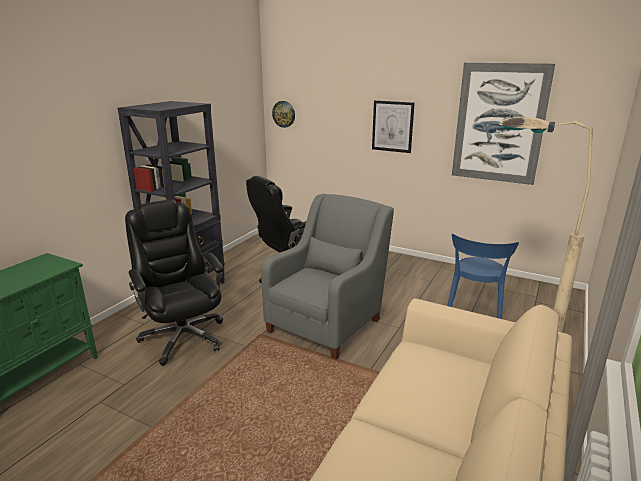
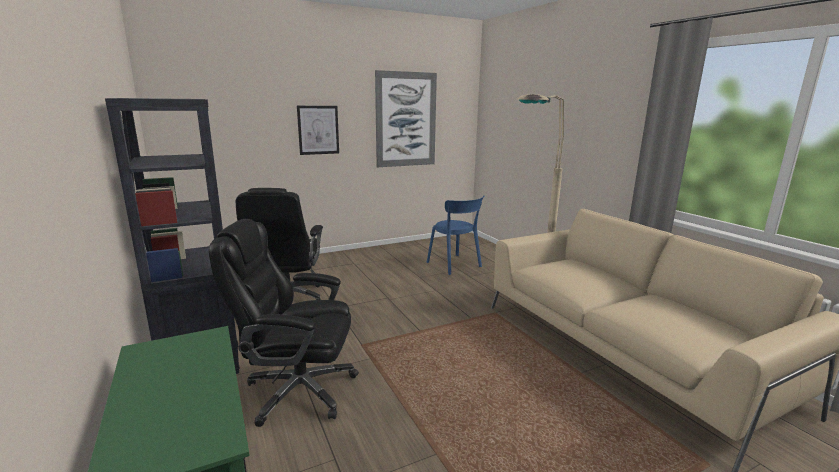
camera: 55 degrees left, 5 degrees down
grey armchair [261,194,394,360] -> none
wall clock [272,101,295,128] -> none

